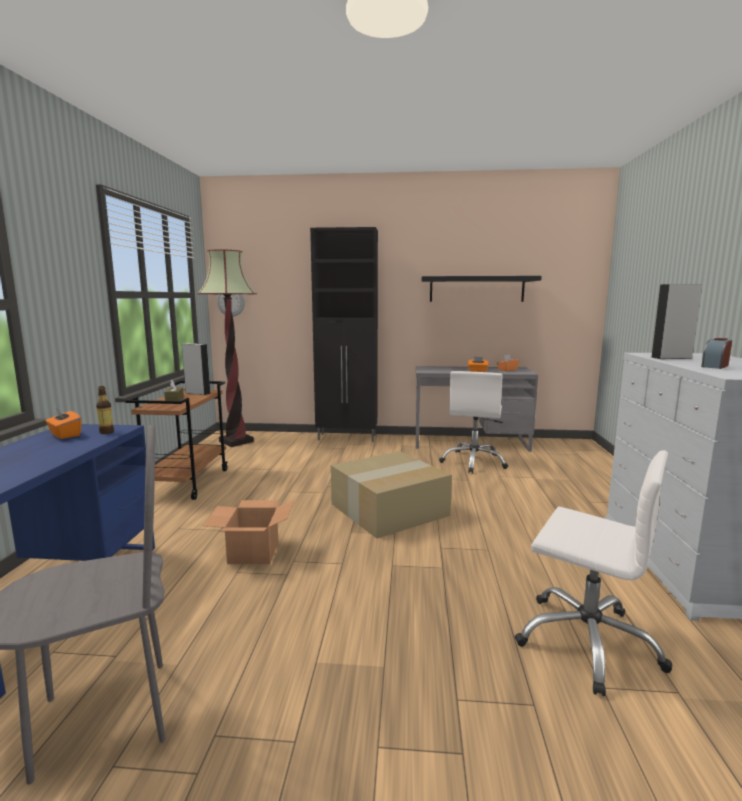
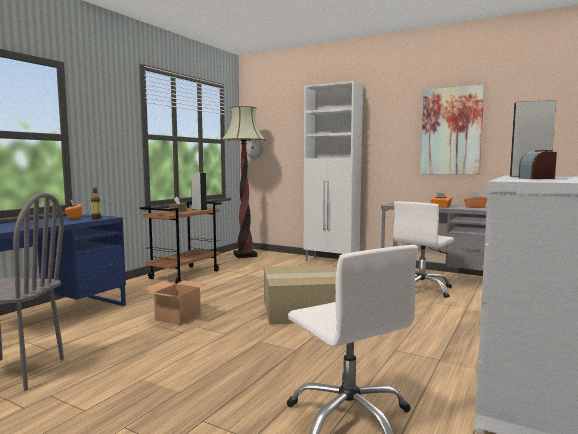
camera: 25 degrees right, 5 degrees down
black cabinet [310,227,378,442] -> white cabinet [304,81,363,261]
black shelf [421,276,542,302] -> picture [420,85,484,175]

